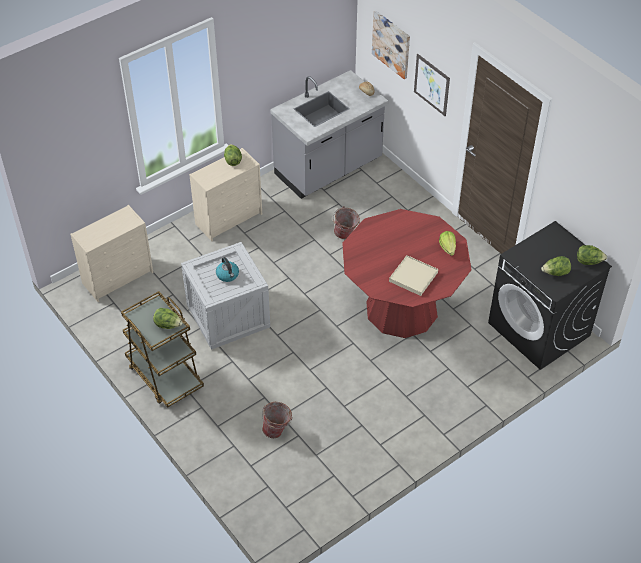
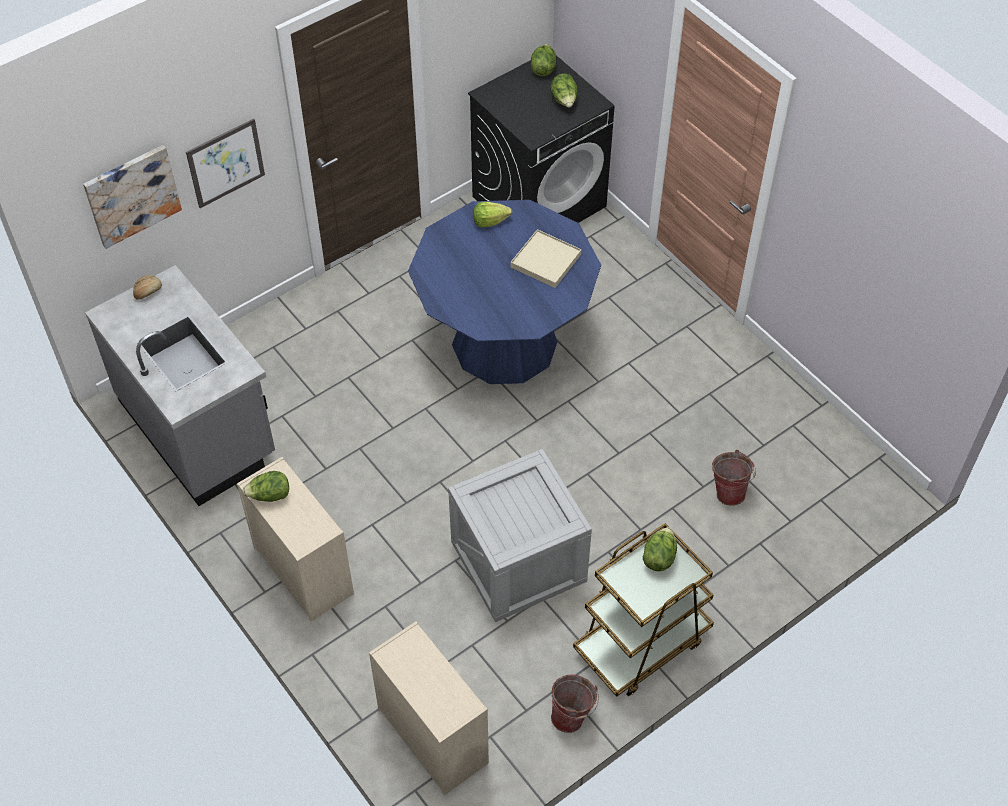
camera: 90 degrees left, 5 degrees up
kettle [216,257,239,282] -> none
bucket [333,206,360,239] -> bucket moved to [551,674,599,733]
red dining table [342,209,472,338] -> blue dining table [408,200,601,384]

